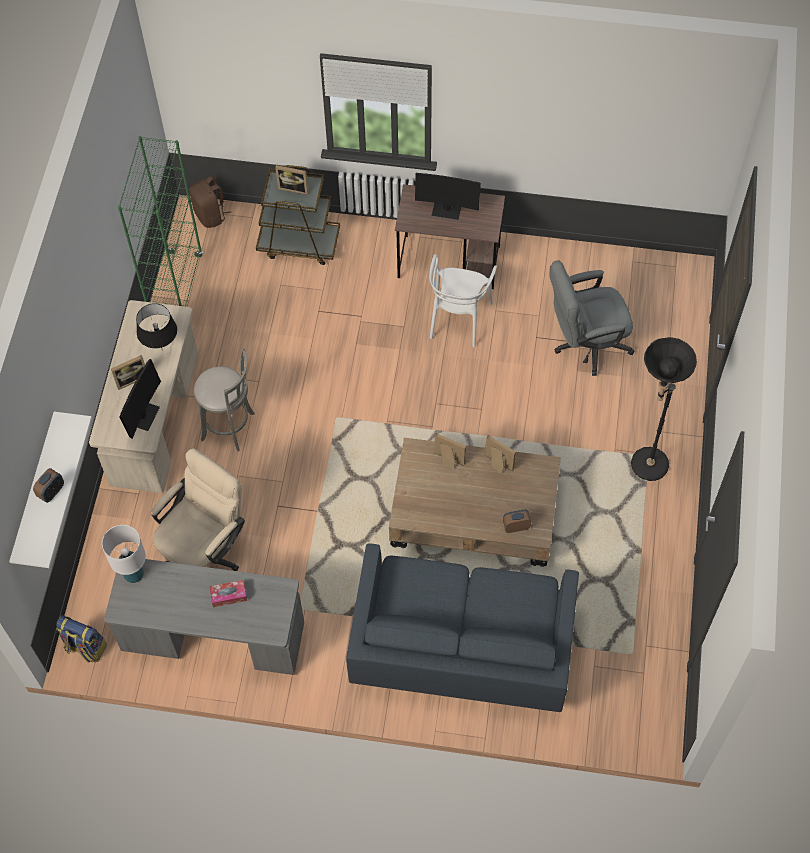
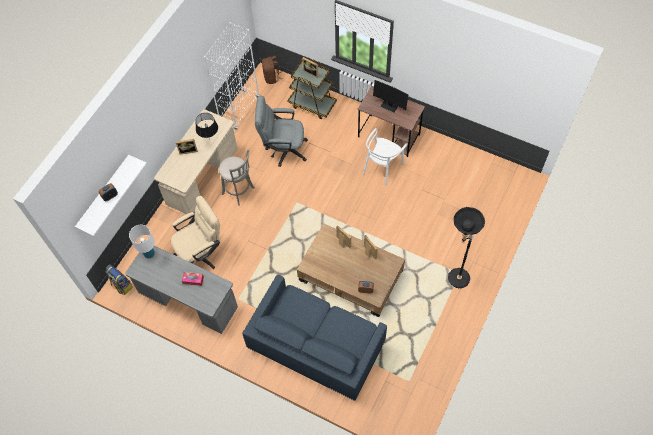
camera: 20 degrees right, 0 degrees up
green bookcase [118,136,203,307] -> white bookcase [204,22,260,130]
monitor [119,359,161,439] -> none
grey office chair [549,260,635,376] -> grey office chair moved to [255,96,308,167]

